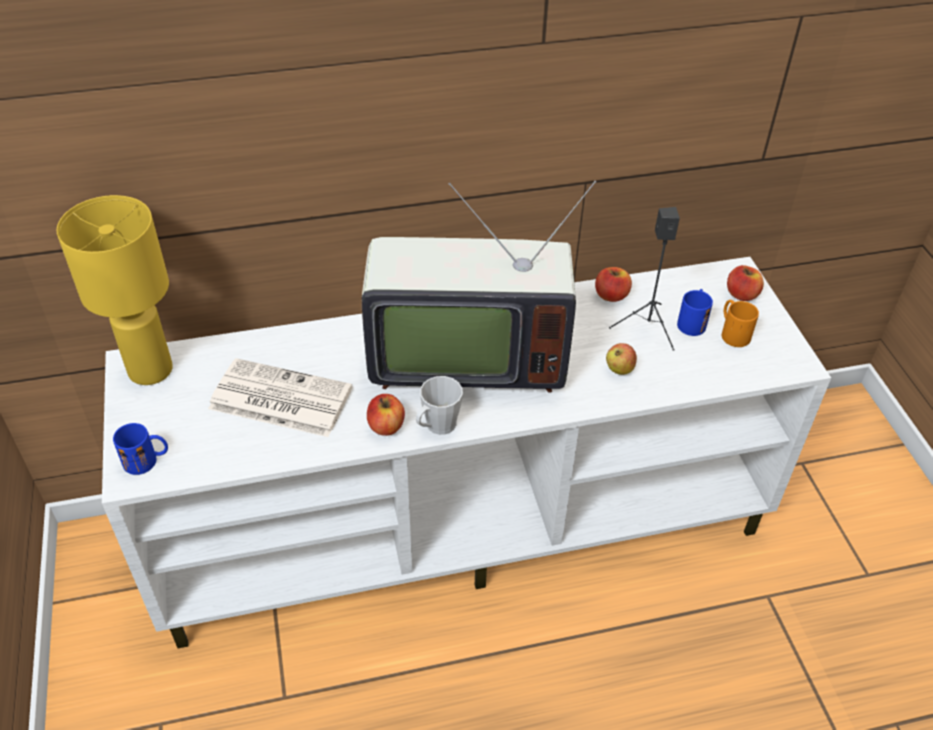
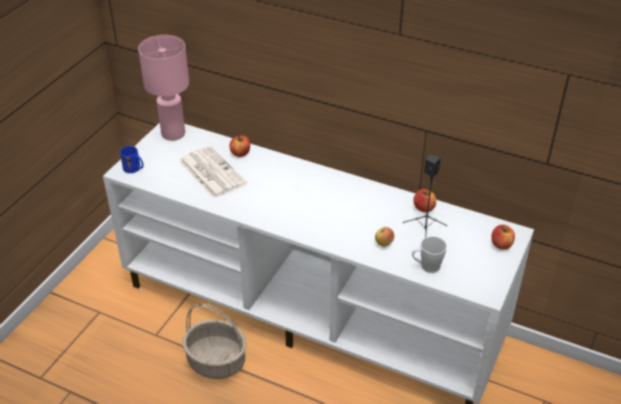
camera: 40 degrees right, 5 degrees down
yellow table lamp [56,195,173,385] -> pink table lamp [138,35,189,141]
television [362,181,596,393] -> none
apple [367,394,405,436] -> apple moved to [230,135,250,157]
grey mug [416,376,463,435] -> grey mug moved to [412,236,447,273]
blue mug [677,289,713,336] -> none
orange mug [722,300,759,347] -> none
none -> basket [183,303,246,379]

